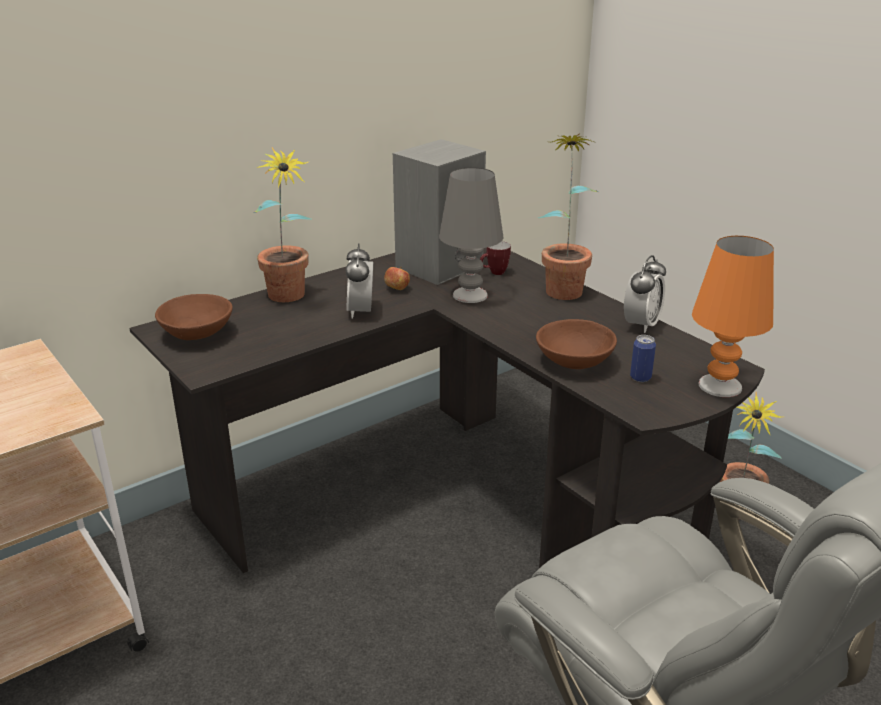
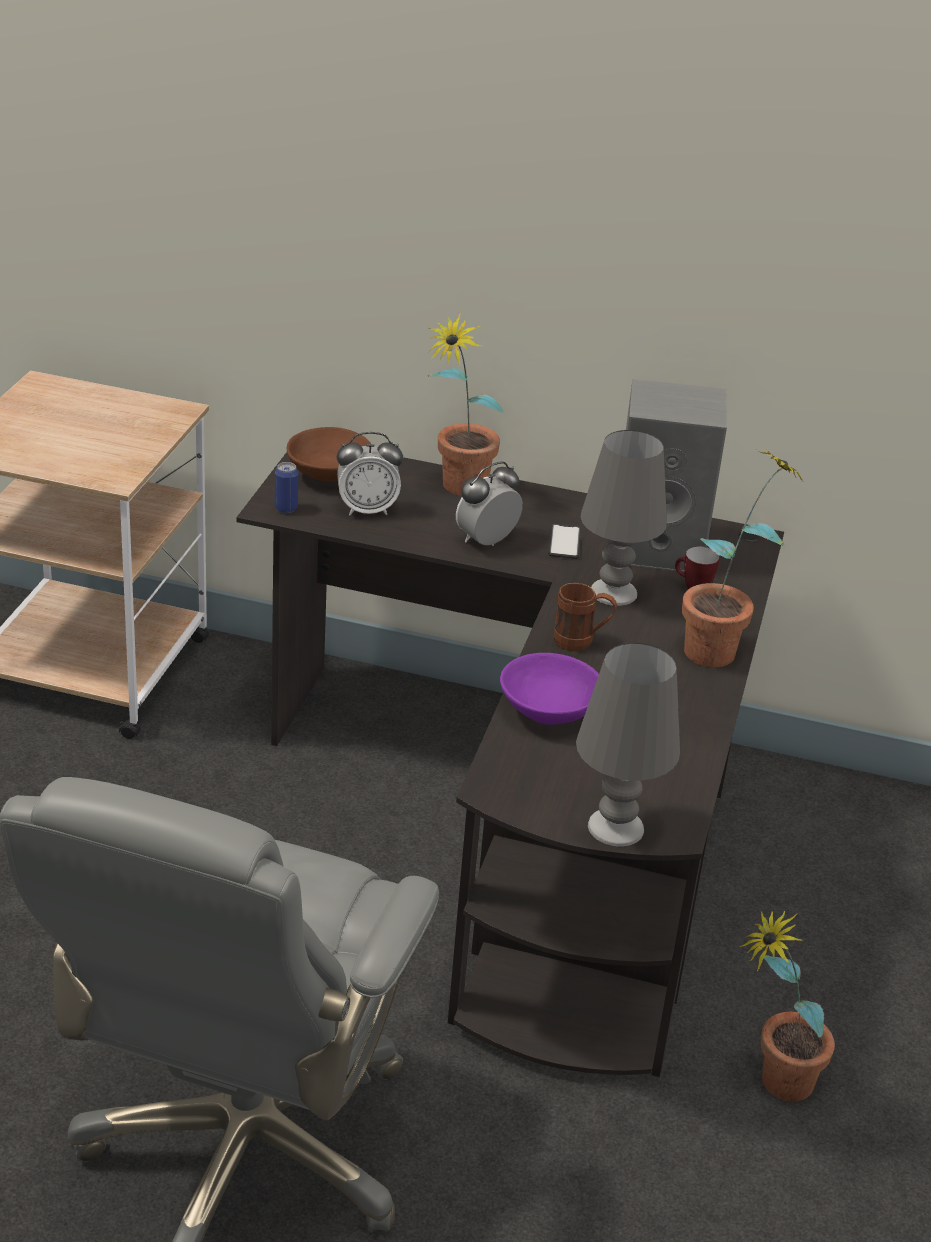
camera: 50 degrees right, 5 degrees up
apple [384,266,410,290] -> phone [548,523,581,559]
brown bowl [536,319,617,369] -> purple bowl [500,653,599,725]
alarm clock [624,255,666,333] -> alarm clock moved to [337,432,403,515]
can [630,335,656,382] -> can moved to [275,462,298,513]
orange table lamp [692,236,774,397] -> grey table lamp [576,643,680,846]
none -> brown mug [554,583,617,651]

